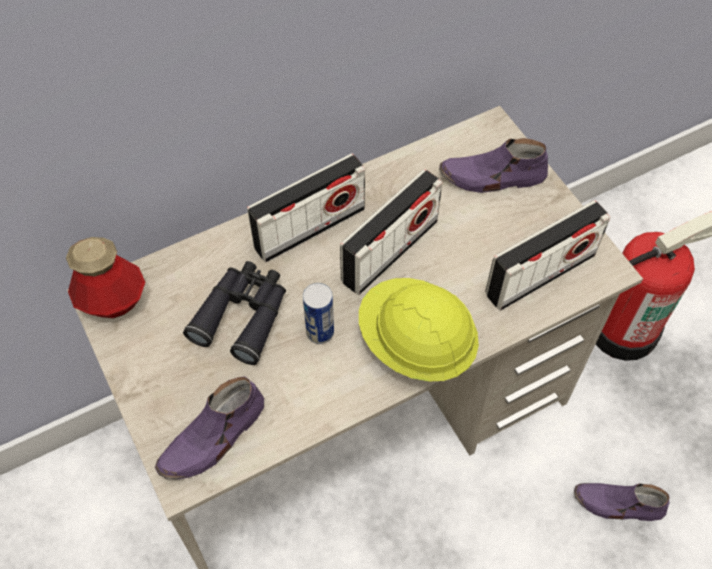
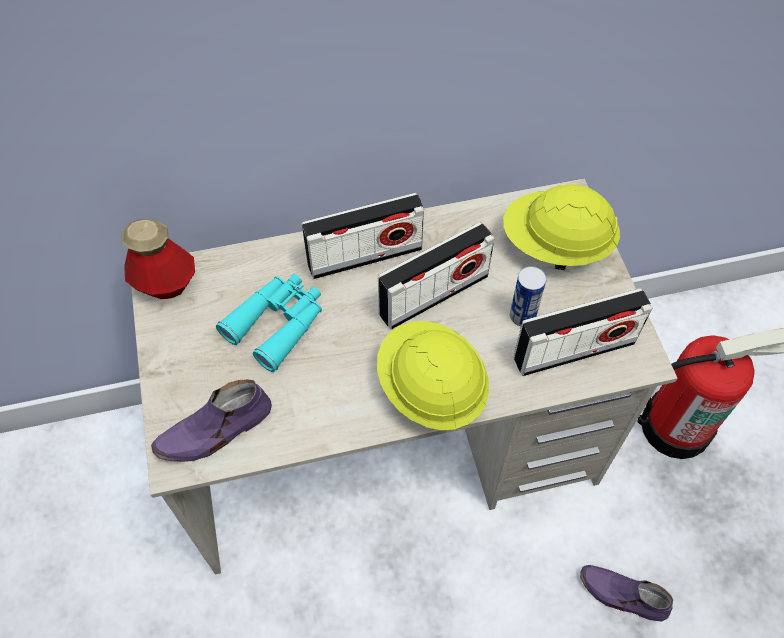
camera: 15 degrees right, 0 degrees up
black binoculars [183,261,286,365] -> turquoise binoculars [216,274,322,372]
can [303,283,334,344] -> can moved to [510,266,546,326]
purple shoe [439,138,548,193] -> yellow hard hat [503,184,620,270]

